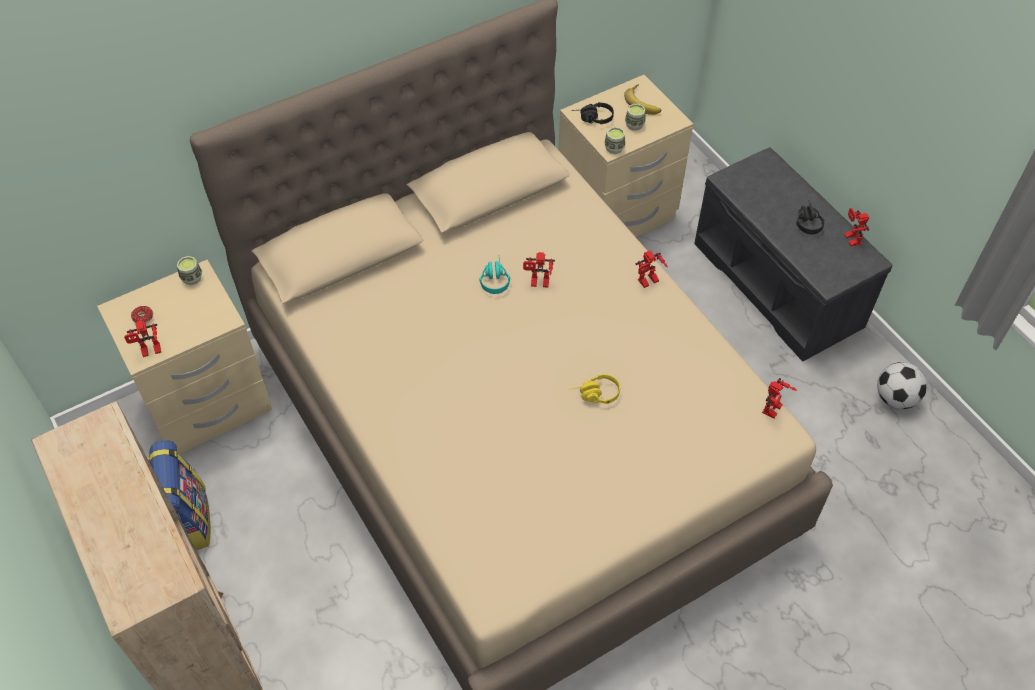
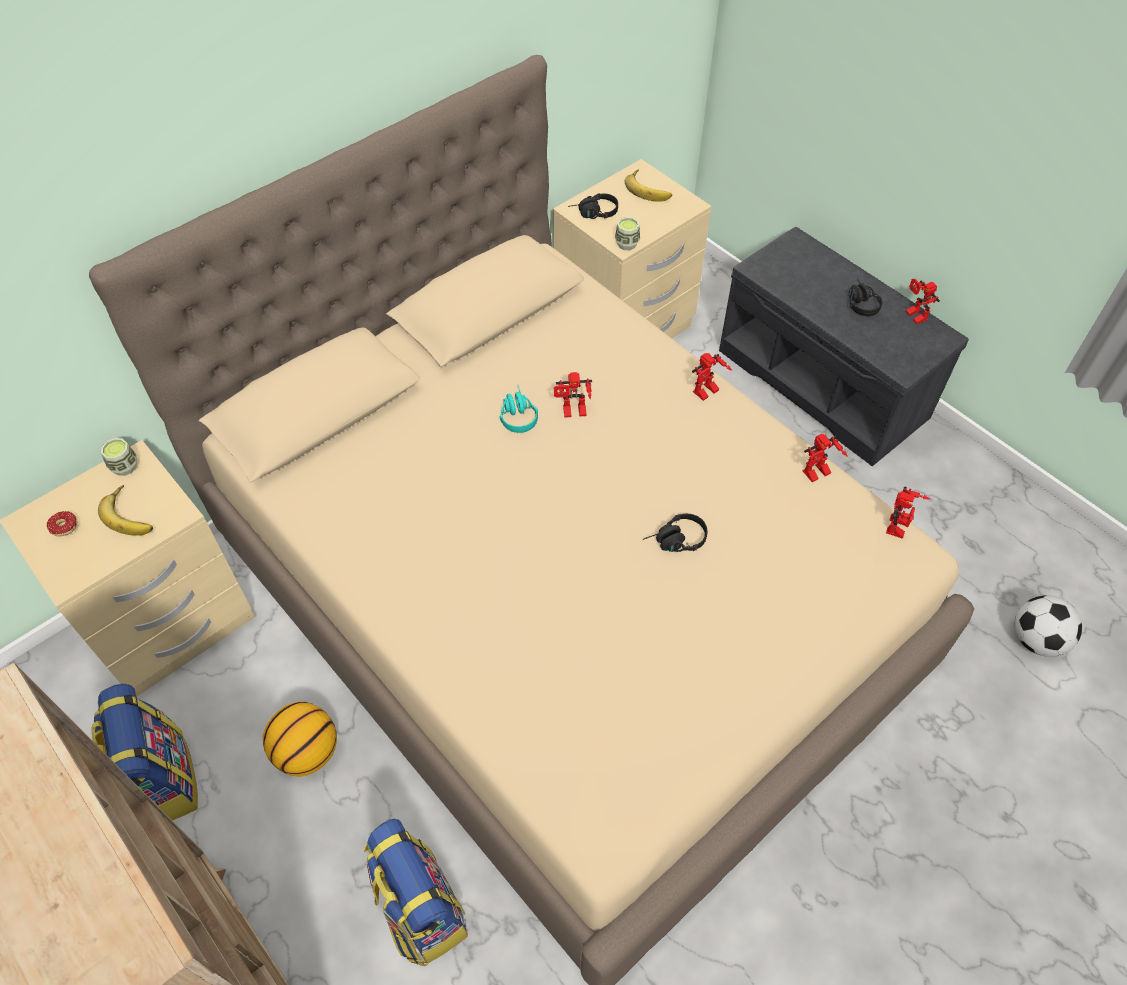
camera: 10 degrees left, 0 degrees up
toy robot [124,320,161,357] -> toy robot moved to [803,434,848,482]
yellow headphones [569,374,620,404] -> black headphones [643,514,707,552]
cup [625,104,646,130] -> none
football [877,362,927,409] -> football moved to [1015,595,1082,657]
none -> banana [98,485,153,536]
none -> basketball [263,701,337,777]
none -> backpack [364,819,468,966]

